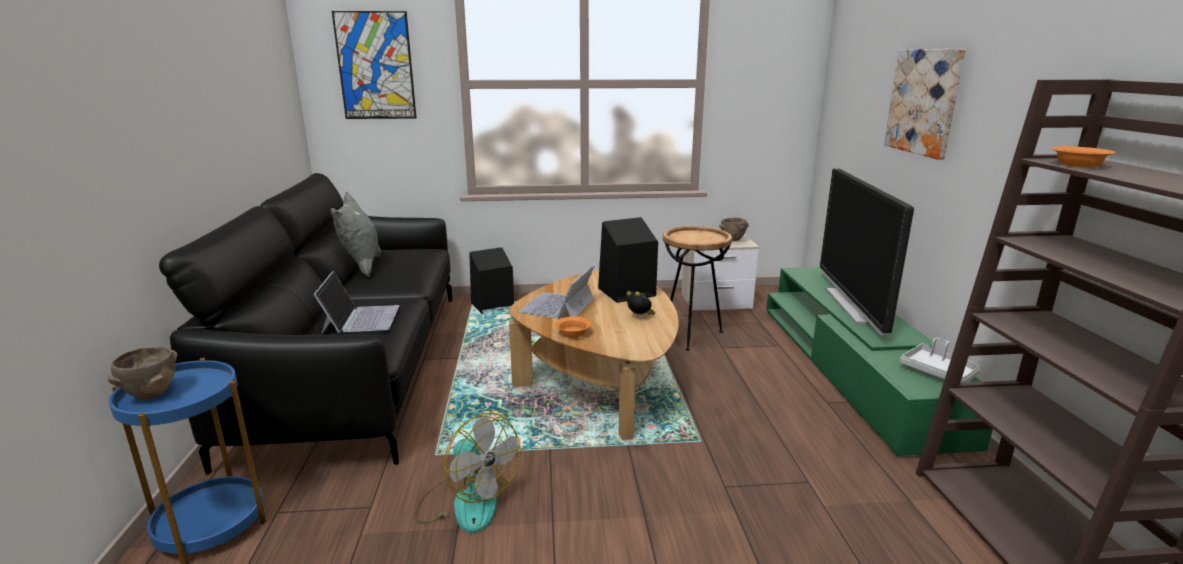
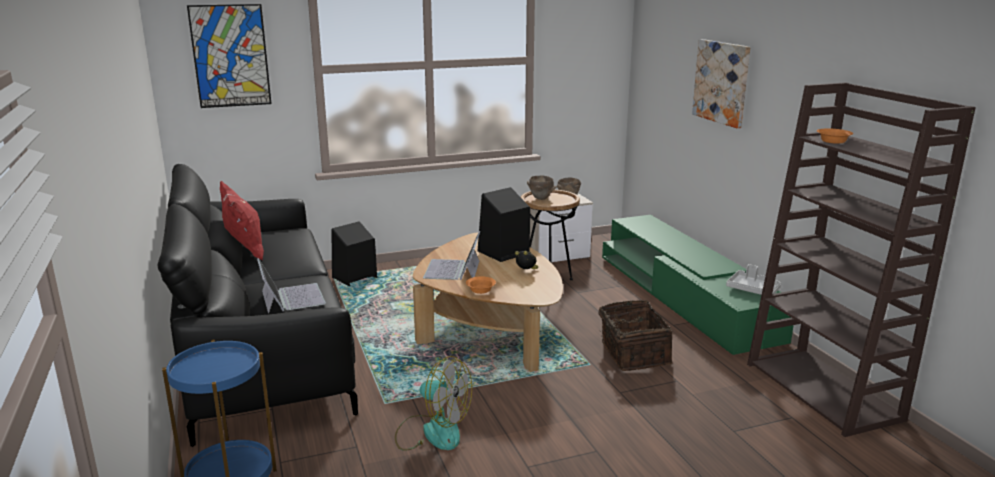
camera: 15 degrees left, 0 degrees up
brown bowl [108,347,178,400] -> brown bowl moved to [527,175,556,200]
grey pillow [330,191,381,277] -> red pillow [220,181,264,261]
television [820,169,914,336] -> none
none -> basket [599,300,672,371]

